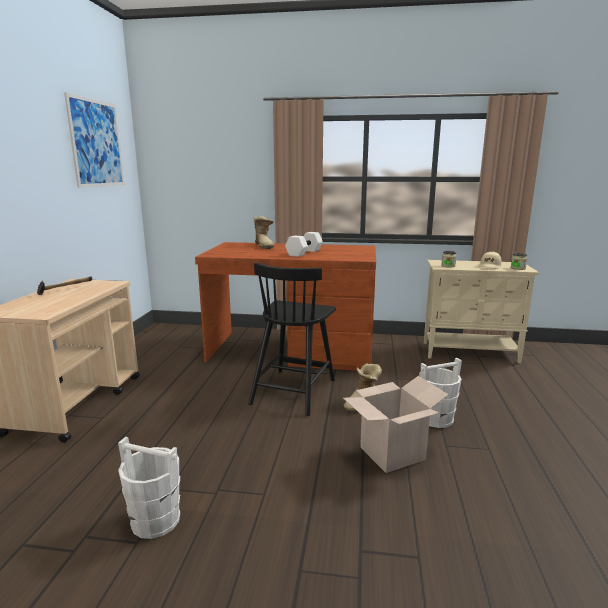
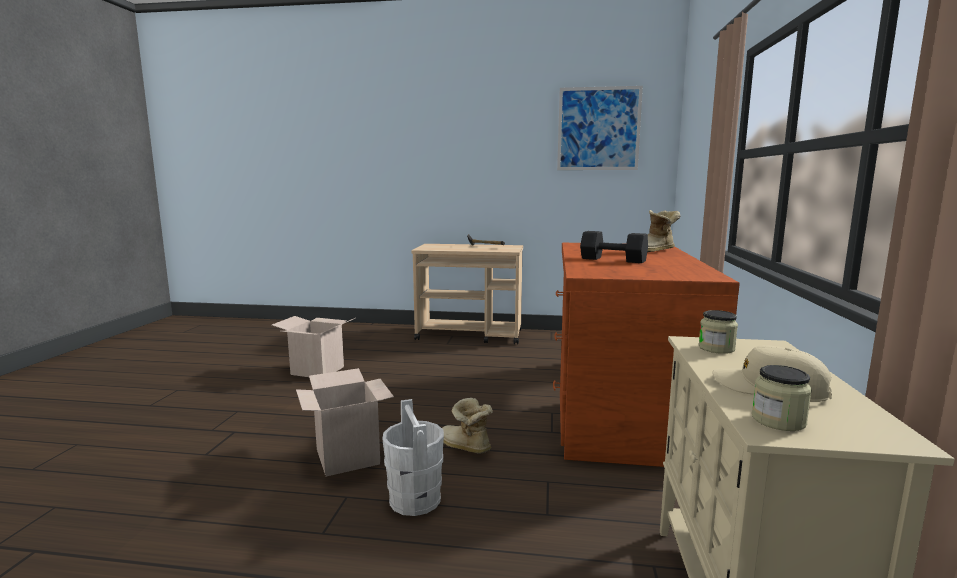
camera: 90 degrees right, 5 degrees down
white bucket [118,437,180,539] -> cardboard box [272,316,355,377]
black chair [248,263,336,416] -> none
white dumbbell [285,232,323,257] -> black dumbbell [580,231,648,263]

